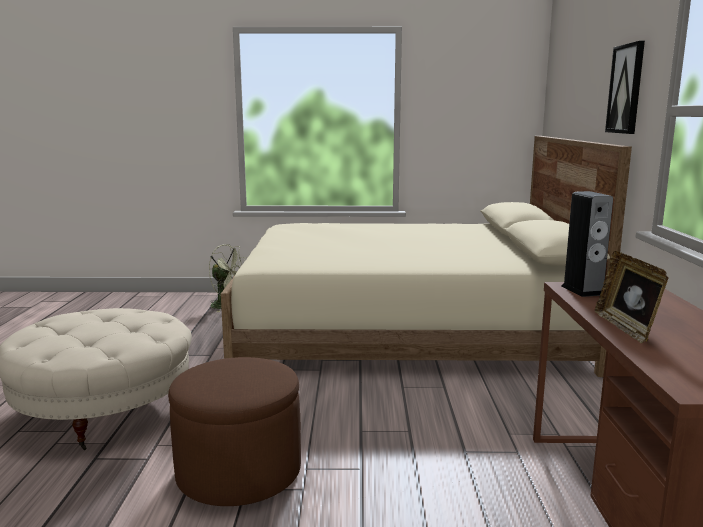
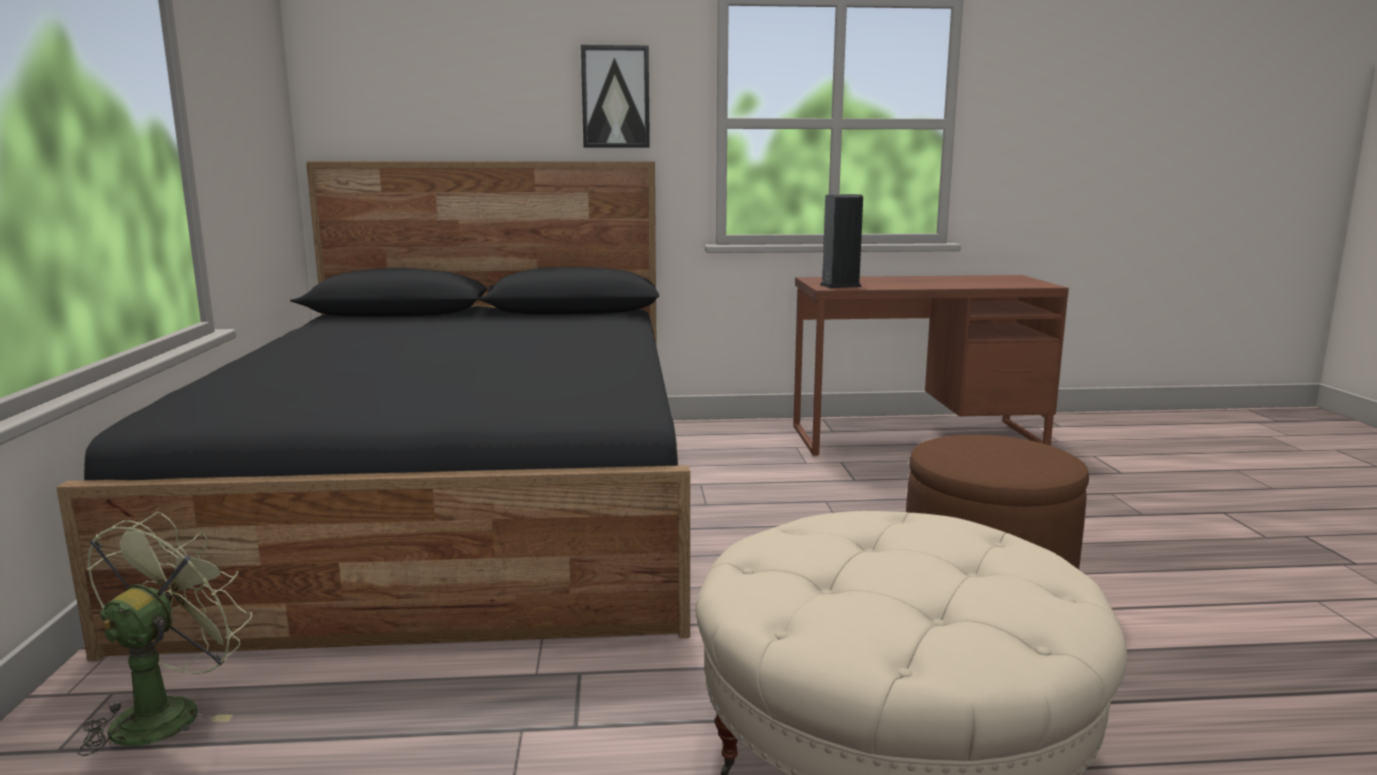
camera: 95 degrees left, 0 degrees up
beige bed [221,136,632,377] -> black bed [56,161,690,662]
picture frame [595,251,668,344] -> none

